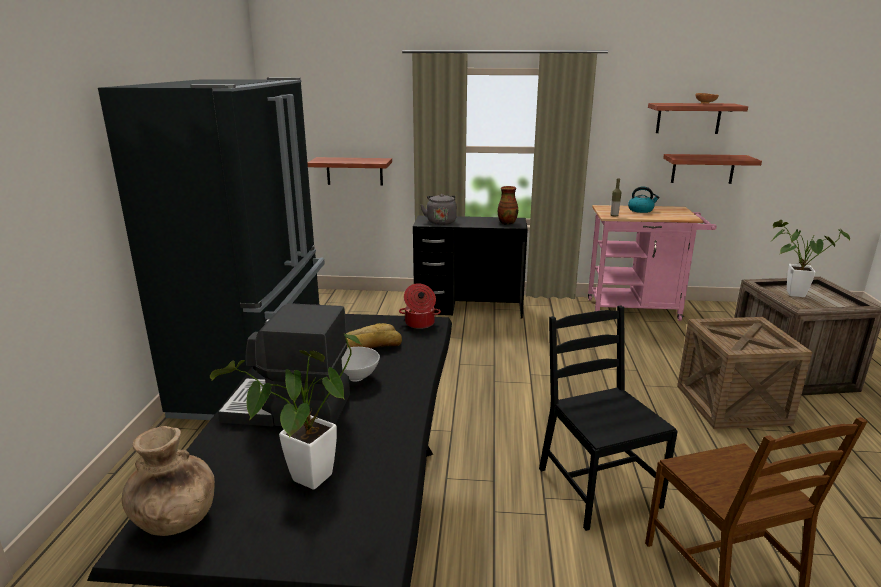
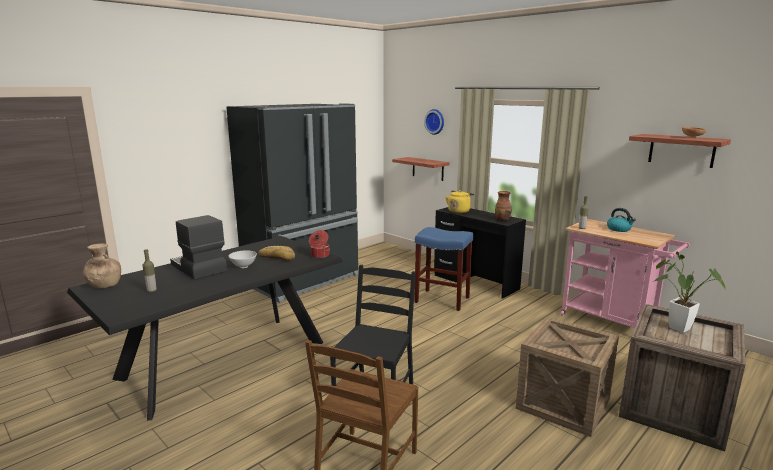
camera: 40 degrees right, 5 degrees down
potted plant [210,331,362,490] -> bottle [142,249,157,292]
grey kettle [421,194,457,225] -> yellow kettle [445,190,474,213]
shelf [663,154,762,184] -> none
none -> blue stool [414,227,474,311]
none -> wall clock [424,109,444,135]

